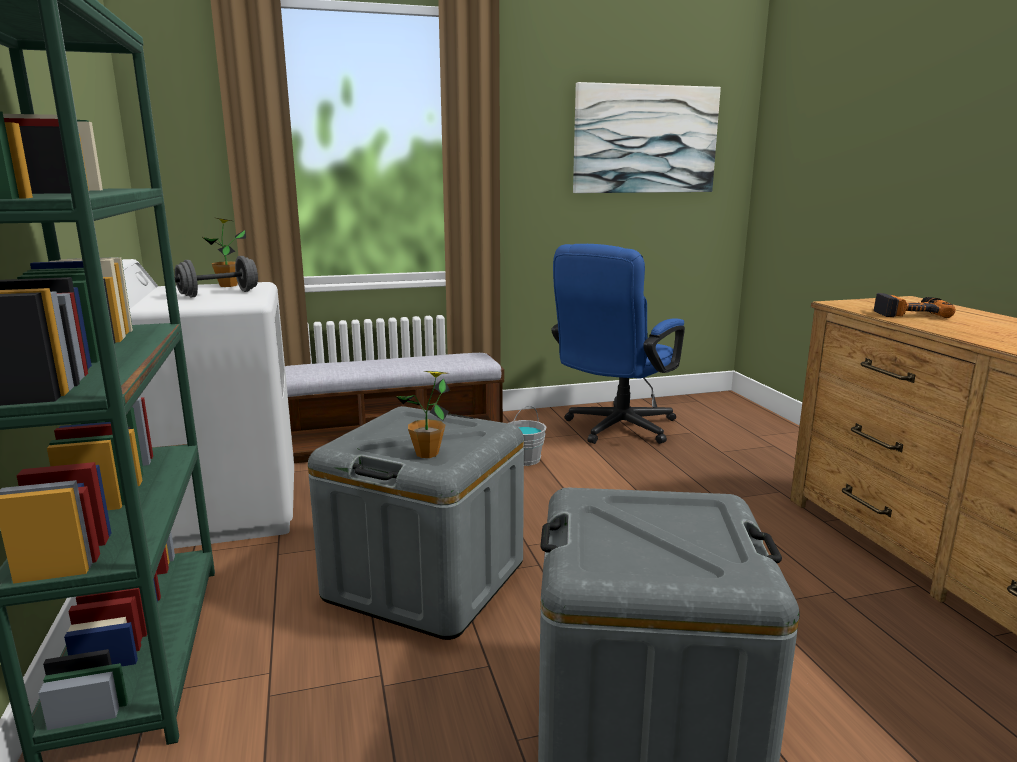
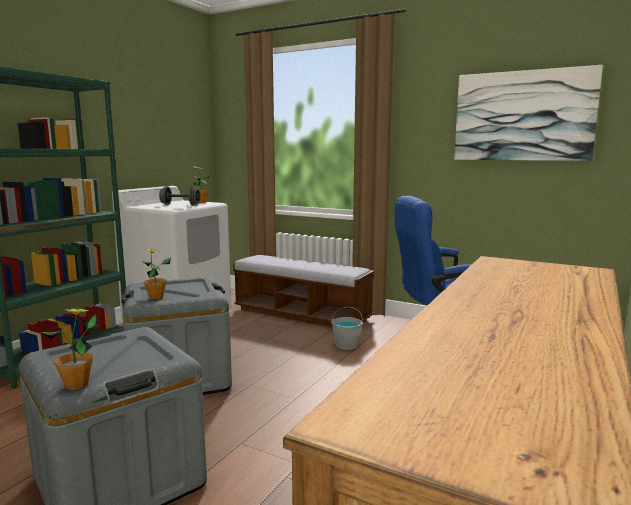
camera: 45 degrees right, 5 degrees down
power drill [874,293,956,318] -> none
none -> potted plant [40,309,100,390]

